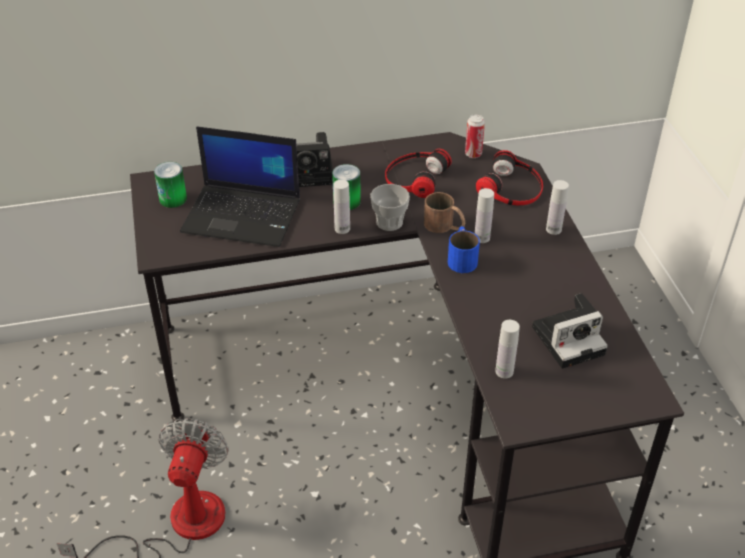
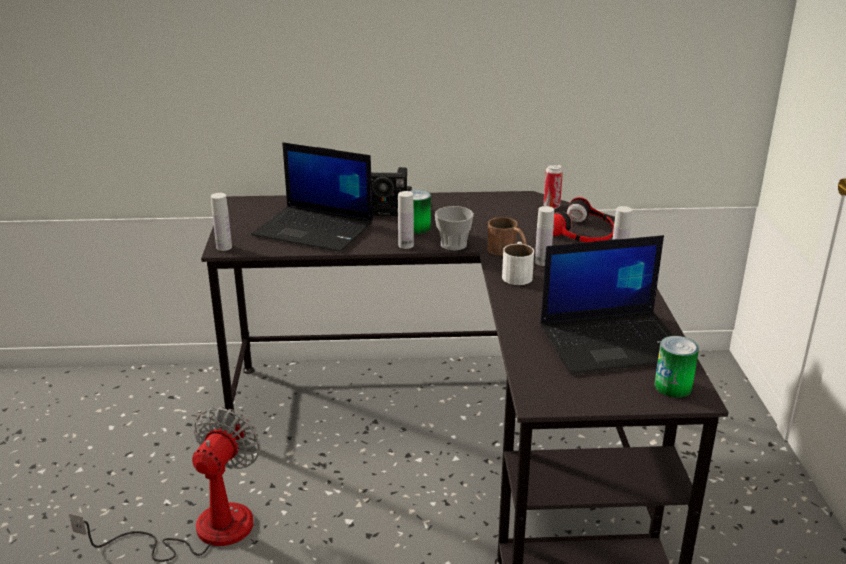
camera: 10 degrees right, 15 degrees down
can [154,162,187,208] -> can moved to [654,336,699,398]
headphones [385,149,452,198] -> none
blue mug [448,226,480,273] -> white mug [502,242,534,285]
white bottle [495,320,520,378] -> white bottle moved to [211,193,232,251]
camera [532,293,608,369] -> laptop [541,235,674,374]

